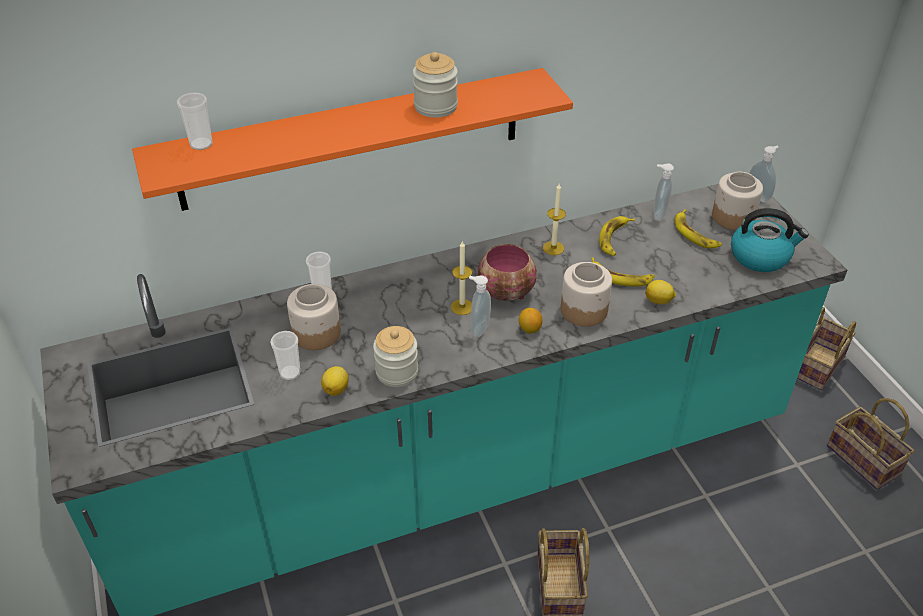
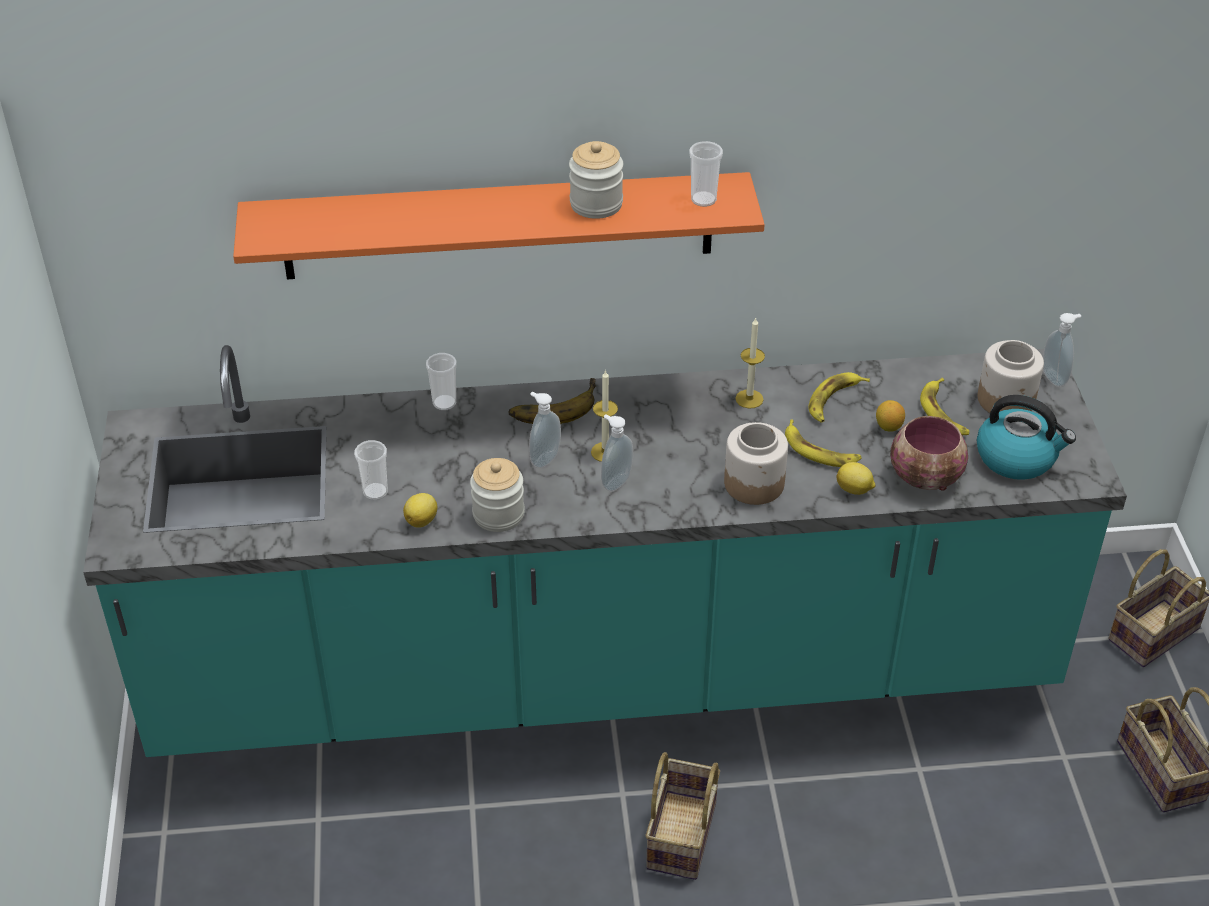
camera: 15 degrees right, 0 degrees up
cup [177,92,213,150] -> cup moved to [689,141,723,207]
jar [287,284,341,350] -> none
bowl [477,244,537,301] -> bowl moved to [890,416,968,491]
lemon [519,308,543,333] -> lemon moved to [876,400,905,432]
soap dispenser [654,163,674,221] -> soap dispenser moved to [529,392,561,468]
none -> banana [509,378,596,424]

